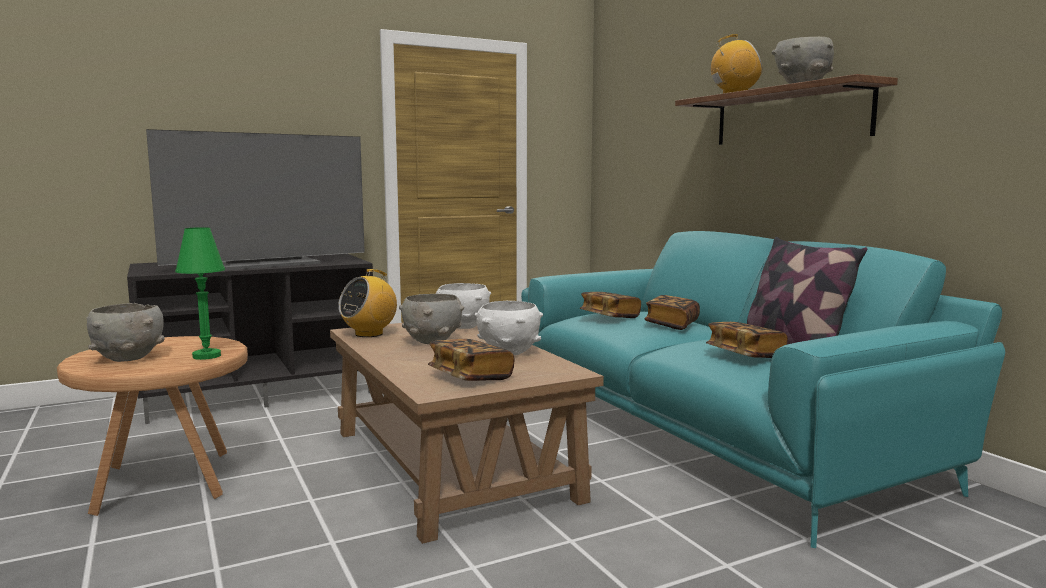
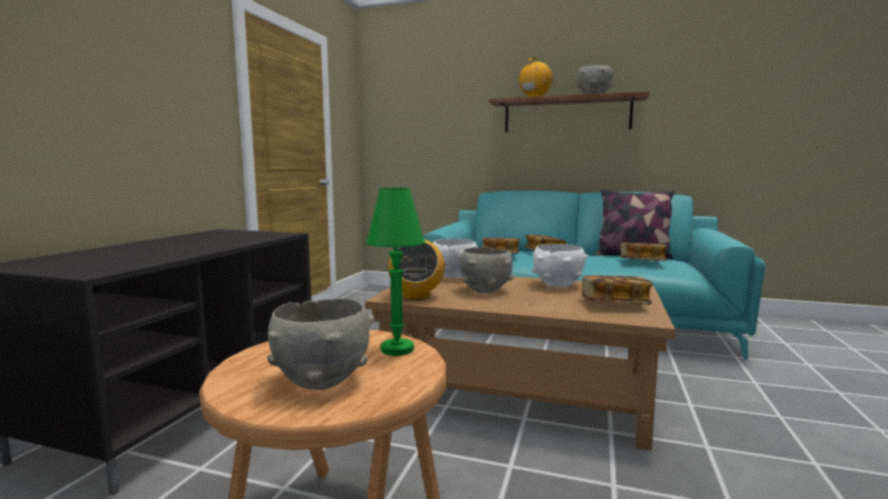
camera: 45 degrees left, 0 degrees up
television [146,129,365,270] -> none

